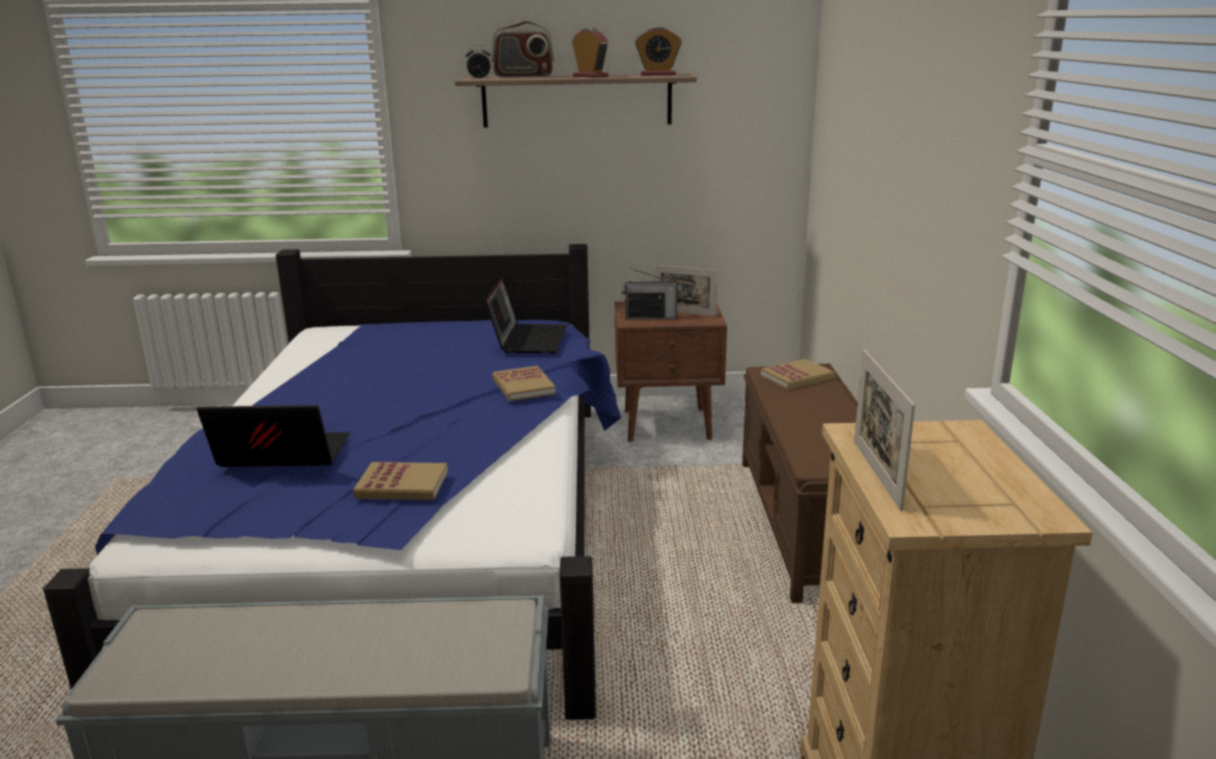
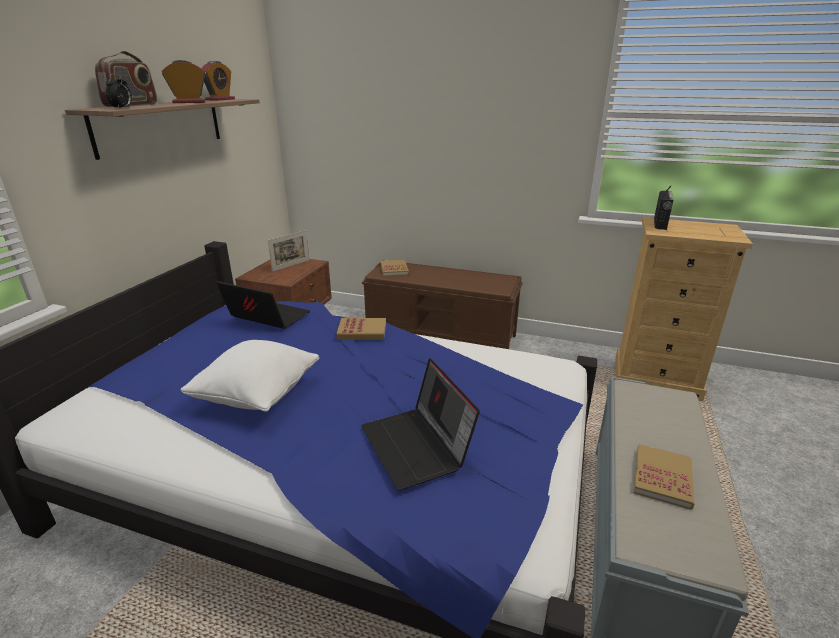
camera: 70 degrees left, 5 degrees up
laptop [197,405,350,467] -> laptop turned 45 degrees counterclockwise [361,358,480,490]
book [353,462,448,500] -> book moved to [634,444,695,510]
radio [622,268,681,320] -> radio moved to [654,186,673,230]
picture frame [854,349,915,511] -> none
none -> white pillow [181,340,319,412]

